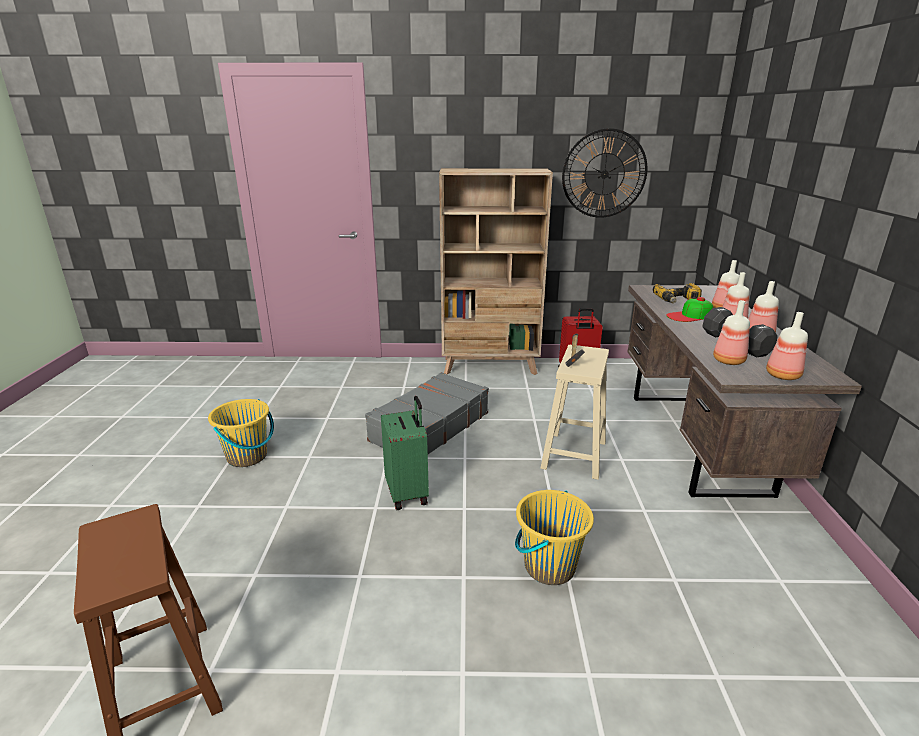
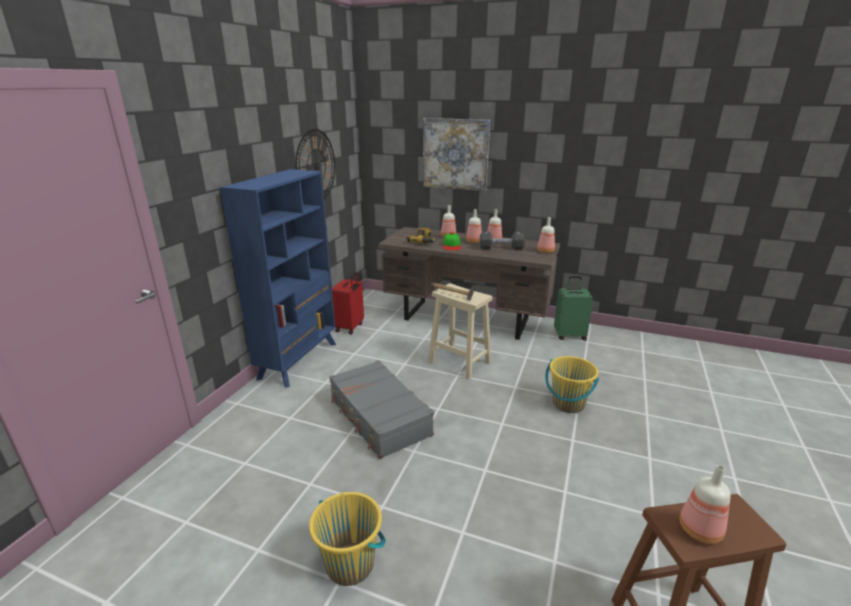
camera: 70 degrees left, 0 degrees up
green suitcase [381,396,429,510] -> green suitcase moved to [554,276,593,341]
beige bookcase [439,168,553,375] -> blue bookcase [220,169,336,388]
bottle [713,300,750,365] -> bottle moved to [679,465,731,544]
none -> picture [423,118,490,191]

